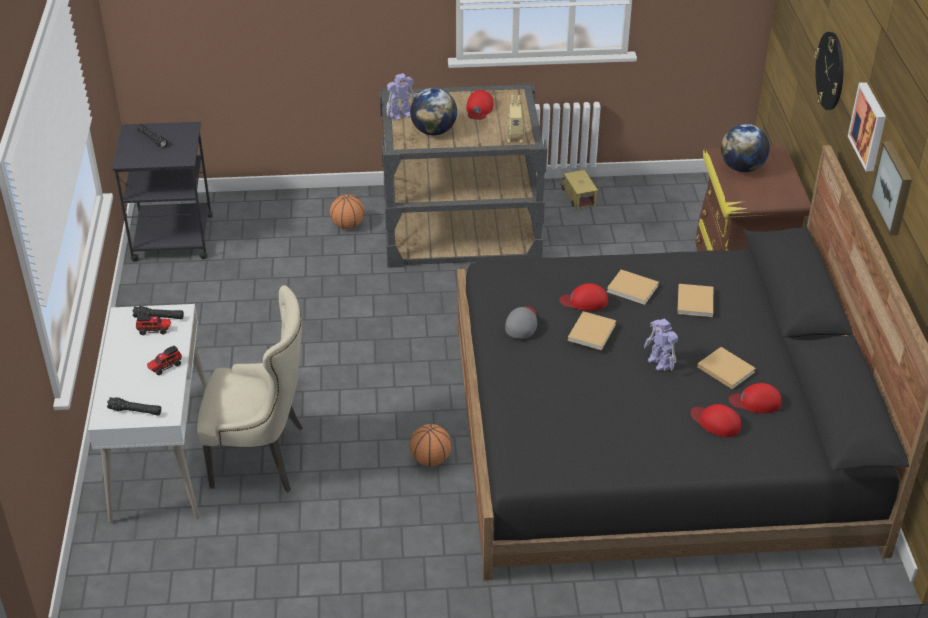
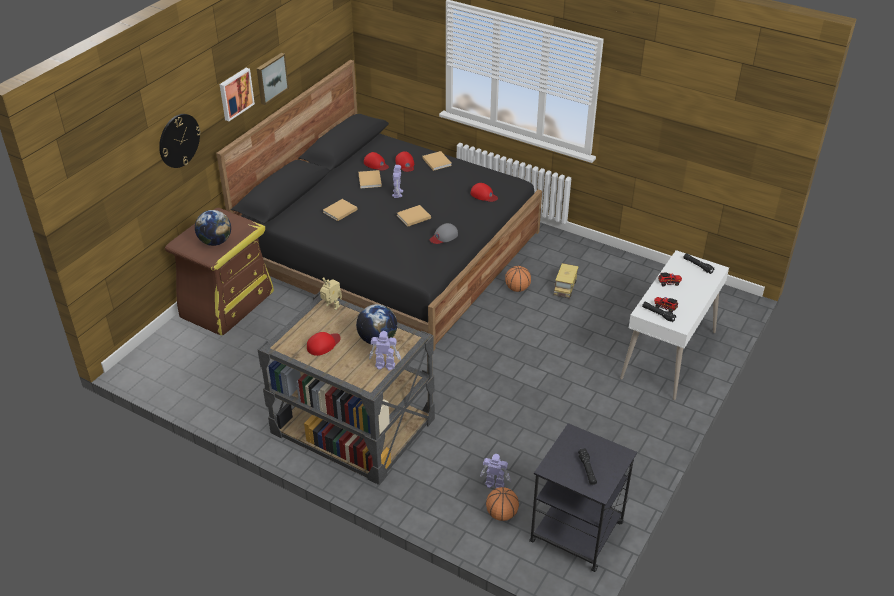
camera: 145 degrees left, 0 degrees up
beige chair [197,285,303,493] -> none
basketball [330,194,365,229] -> basketball moved to [486,487,519,521]
red cap [559,283,608,311] -> red cap moved to [471,183,498,202]
toy truck [560,170,598,209] -> toy truck moved to [553,263,579,299]
beige book [607,270,659,305] -> beige book moved to [422,151,452,171]
none -> toy robot [480,454,511,488]

